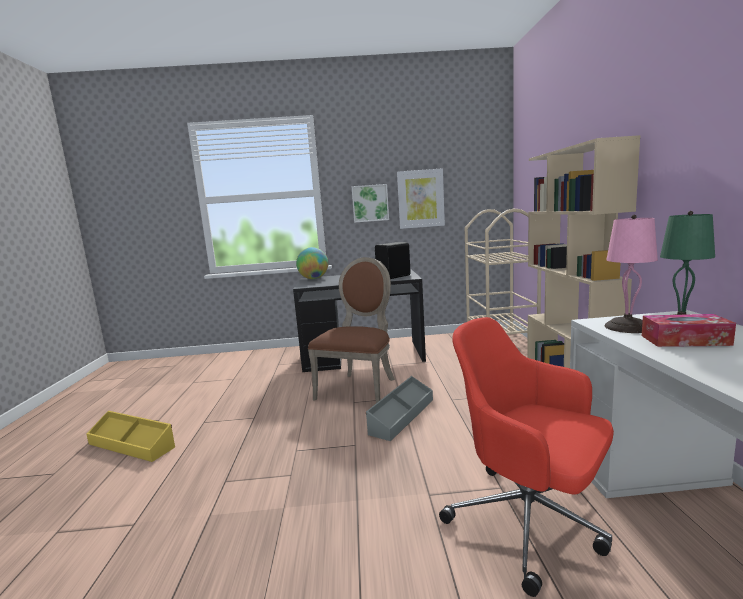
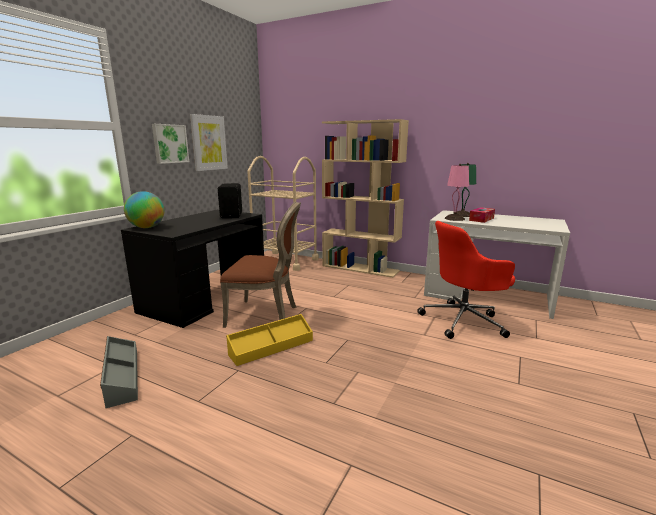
camera: 60 degrees left, 5 degrees up
yellow storage box [86,411,175,462] -> yellow storage box moved to [226,314,313,366]
brown chair [308,257,395,403] -> brown chair turned 135 degrees clockwise [220,201,301,328]
grey storage box [366,376,433,441] -> grey storage box moved to [100,336,138,408]

